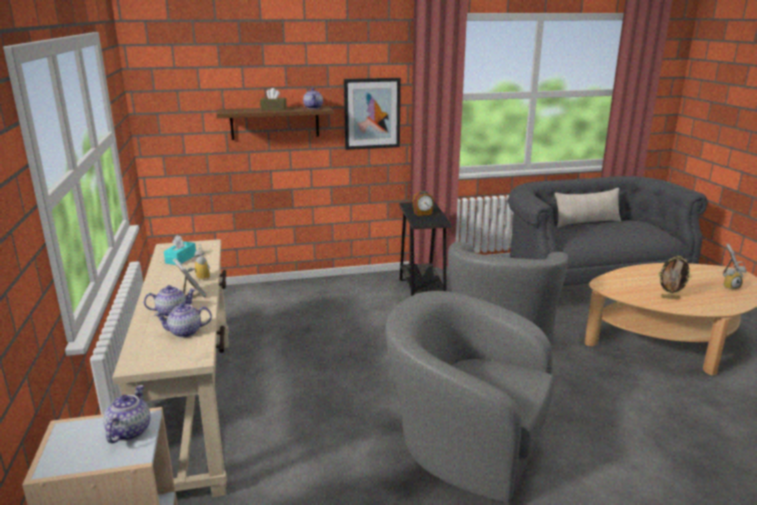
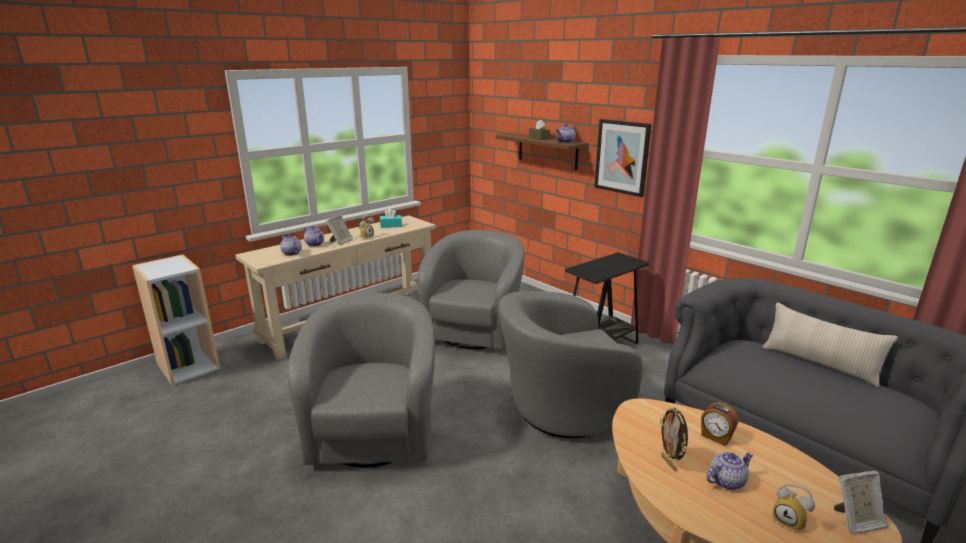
camera: 60 degrees right, 0 degrees up
teapot [103,385,151,443] -> teapot moved to [706,452,754,490]
alarm clock [413,191,434,216] -> alarm clock moved to [701,402,738,446]
none -> grey armchair [418,230,524,350]

